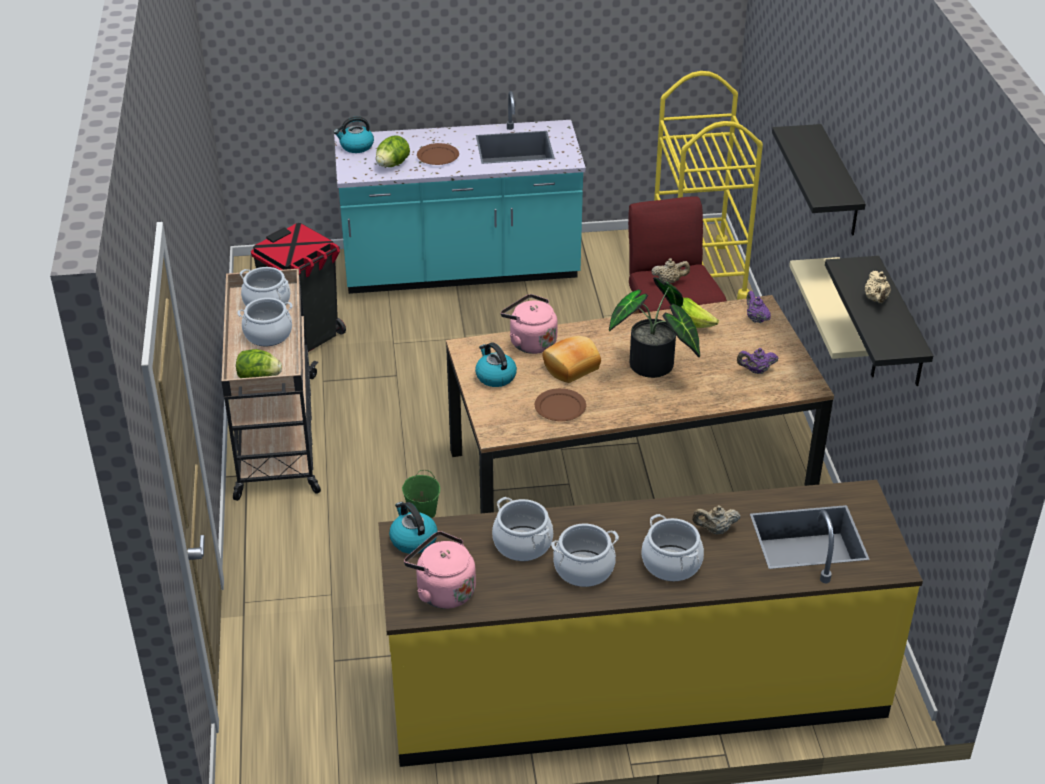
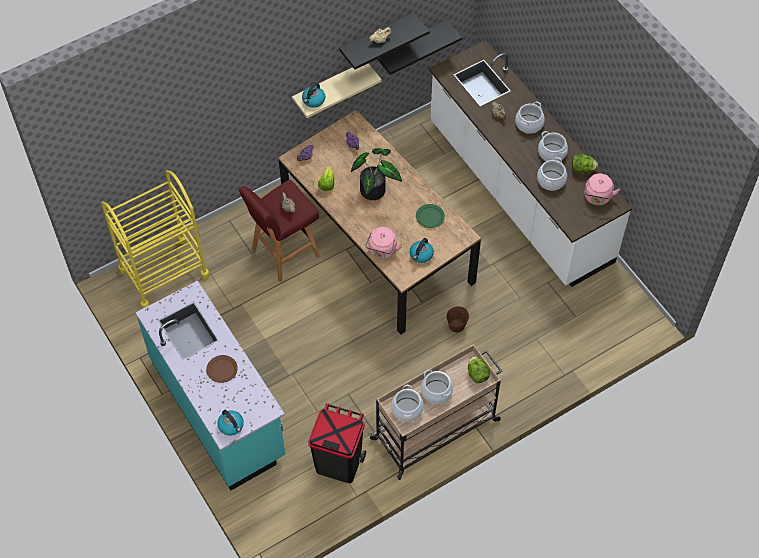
camera: 115 degrees left, 20 degrees up
lettuce [376,135,410,167] -> lettuce moved to [572,154,598,174]
yellow counter [378,480,923,767] -> white counter [429,40,632,287]
kettle [389,502,438,554] -> kettle moved to [302,83,325,108]
green bucket [402,470,440,518] -> brown bucket [447,306,469,333]
brown plate [535,388,586,421] -> green plate [416,204,445,228]
bread [543,336,601,383] -> none
black shelf [772,124,866,236] -> black shelf moved to [377,19,462,75]

